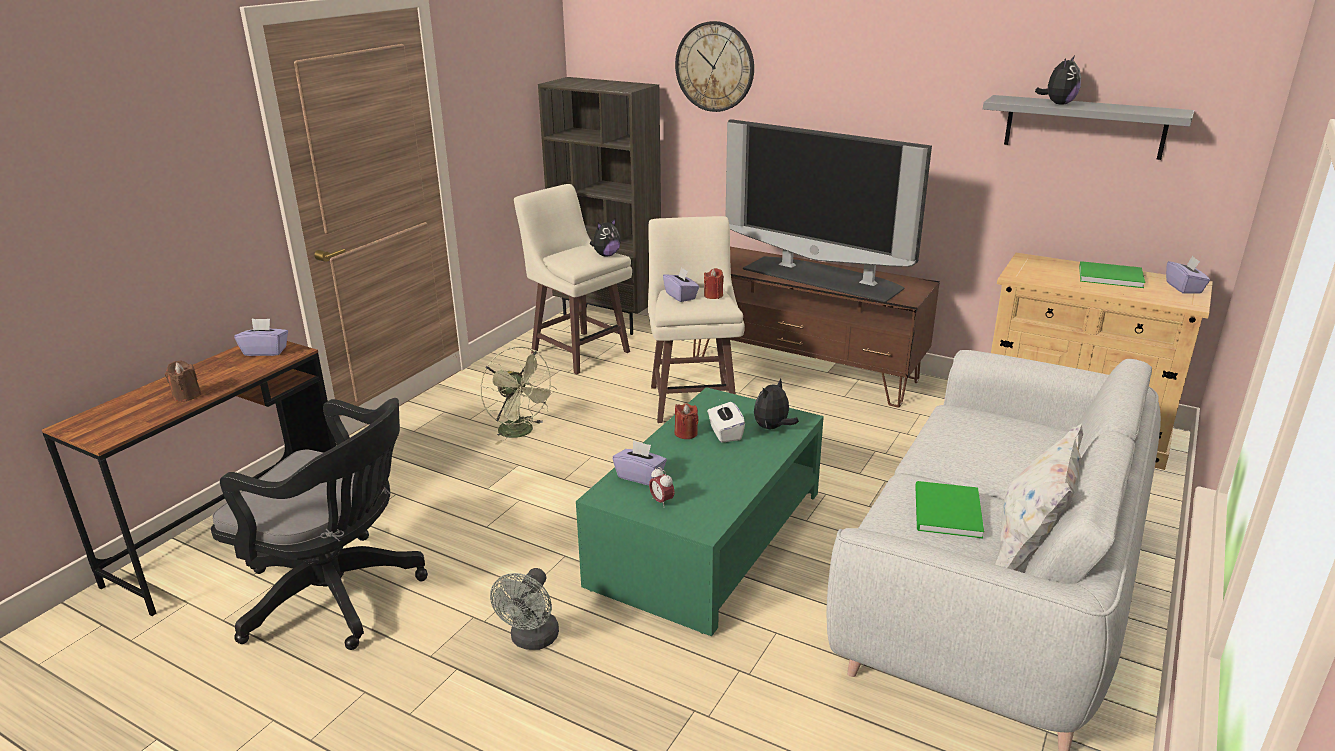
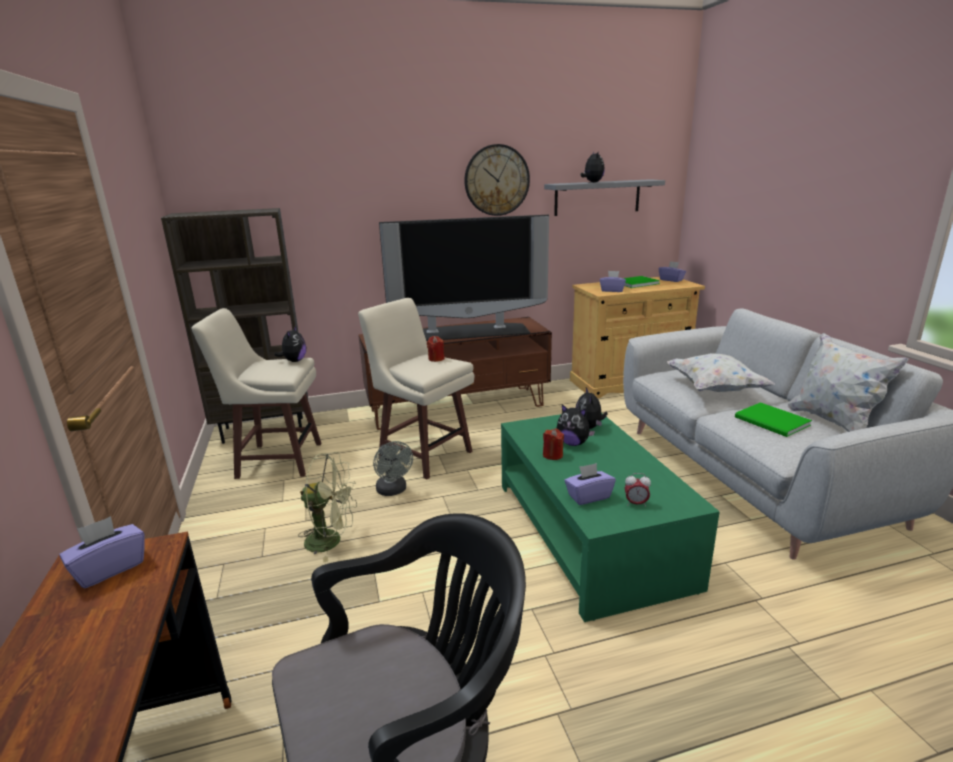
camera: 45 degrees left, 5 degrees down
brown candle [165,361,202,402] -> none
grey fan [490,568,559,650] -> grey fan moved to [373,441,413,496]
purple tissue box [663,267,699,302] -> purple tissue box moved to [600,271,626,292]
wall clock [675,21,754,112] -> wall clock moved to [464,144,530,216]
white tissue box [707,399,745,443] -> plush toy [556,404,595,446]
none -> white pillow [667,353,775,392]

